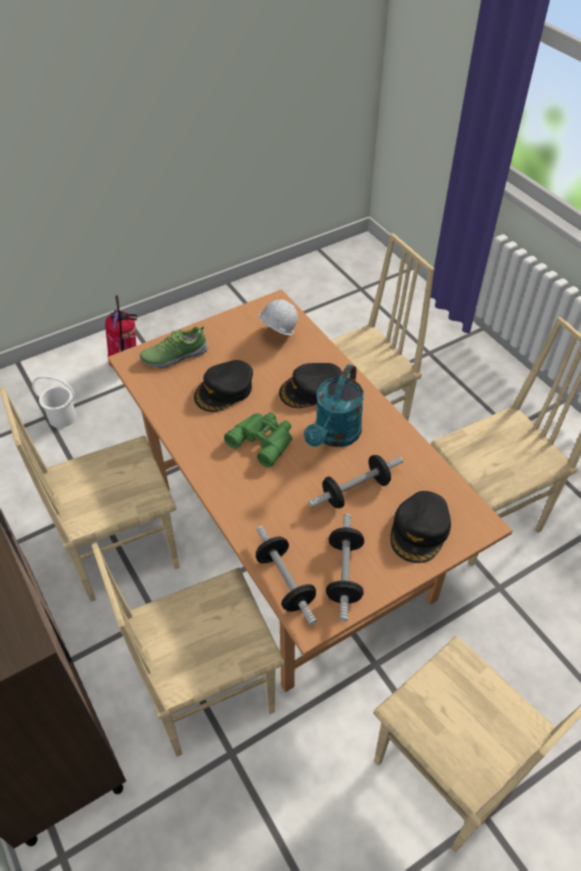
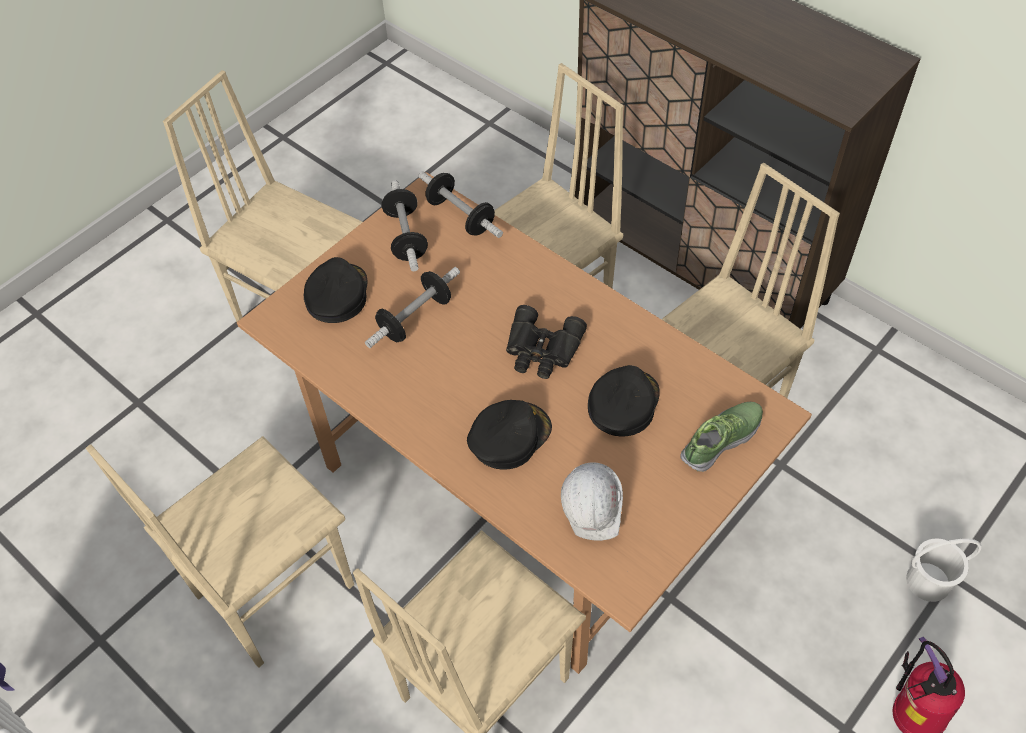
camera: 165 degrees right, 5 degrees up
green binoculars [224,412,292,468] -> black binoculars [506,305,587,379]
turquoise watering can [304,364,364,447] -> none

